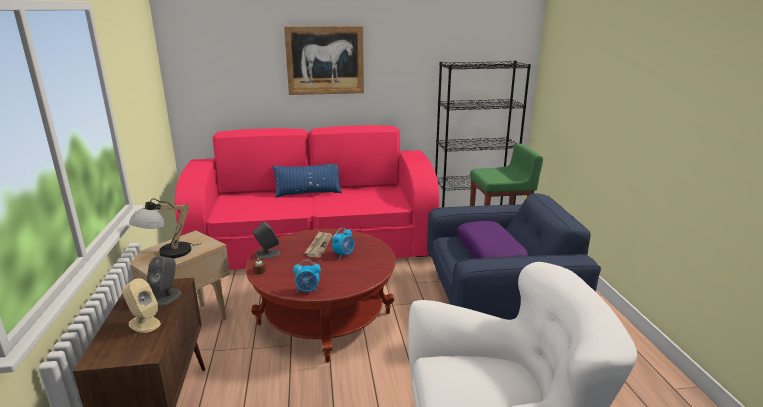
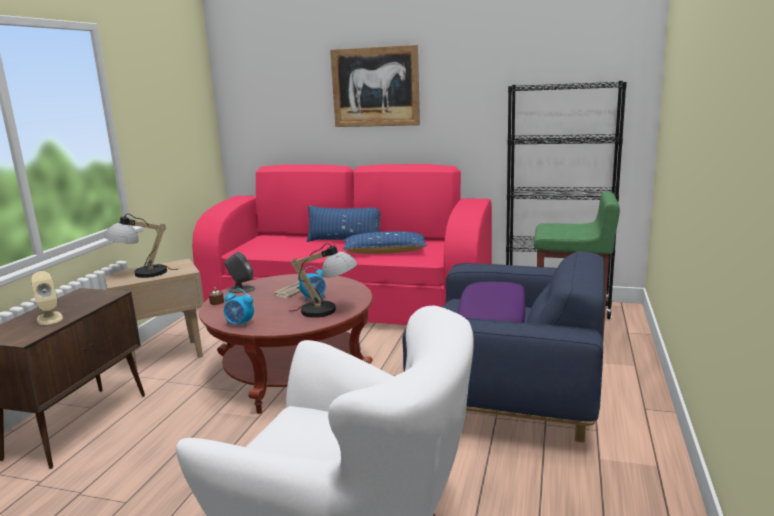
camera: 25 degrees right, 5 degrees down
grey speaker [146,256,182,306] -> none
none -> table lamp [290,243,357,318]
none -> blue pillow [342,231,428,254]

